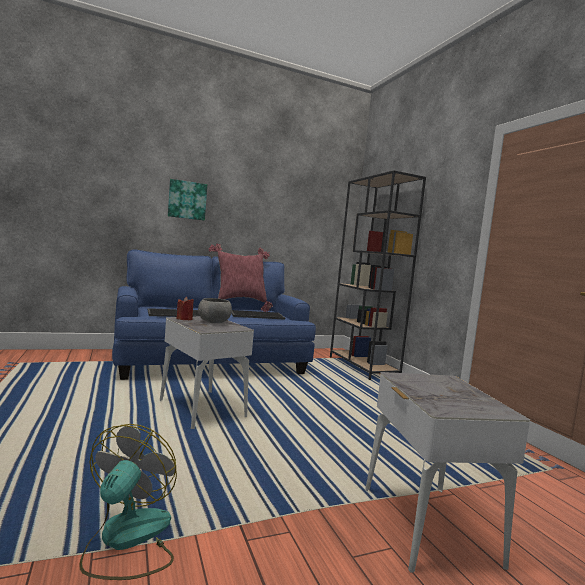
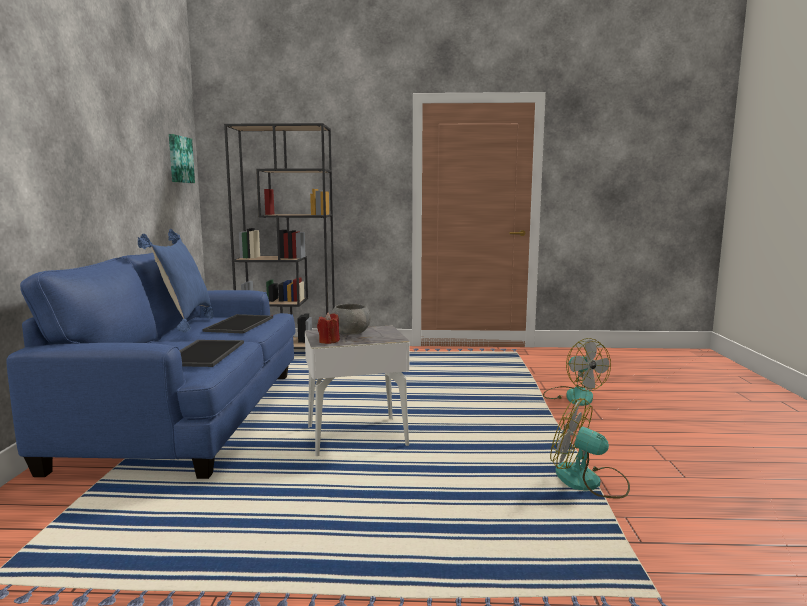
camera: 65 degrees left, 5 degrees up
picture [168,179,207,221] -> picture moved to [169,134,195,183]
red pillow [209,244,273,312] -> blue pillow [137,229,214,332]
side table [365,372,530,573] -> fan [543,338,611,406]

